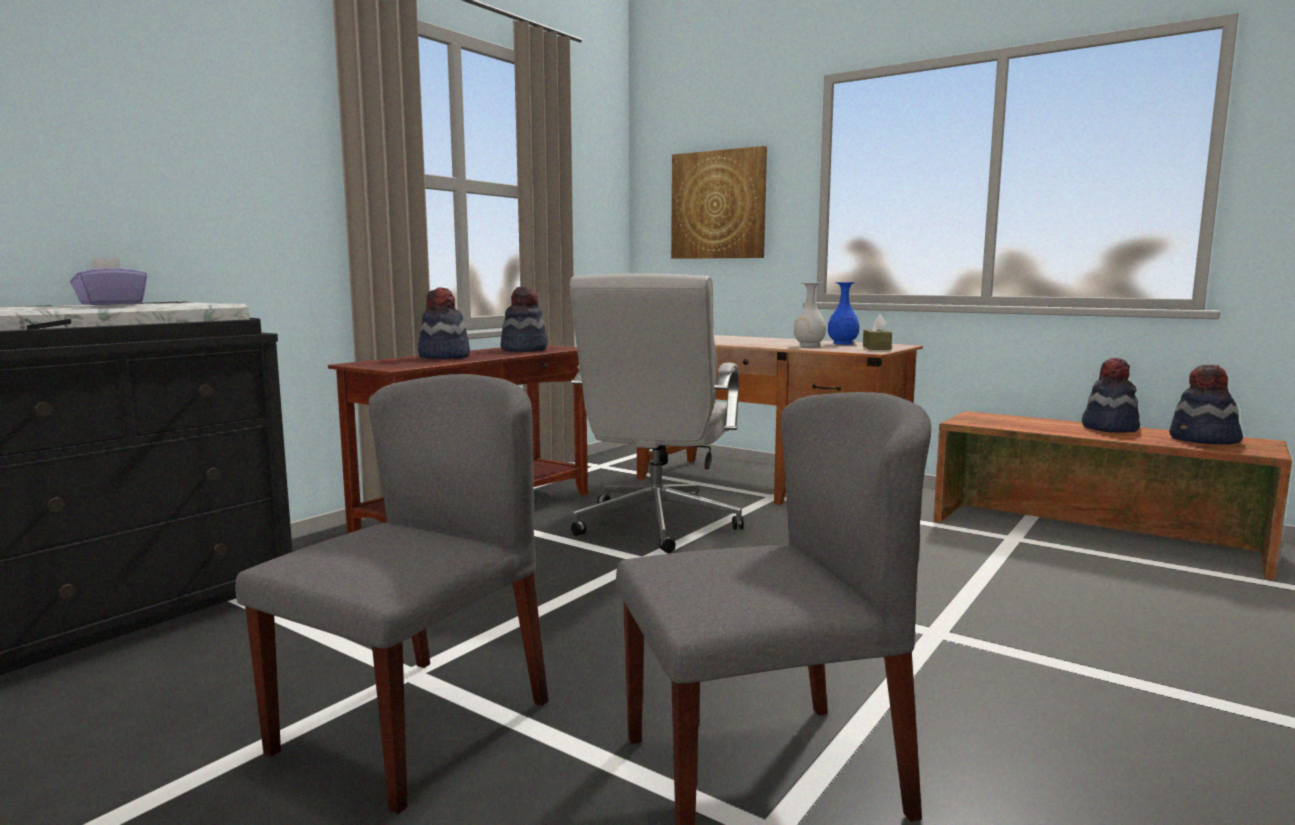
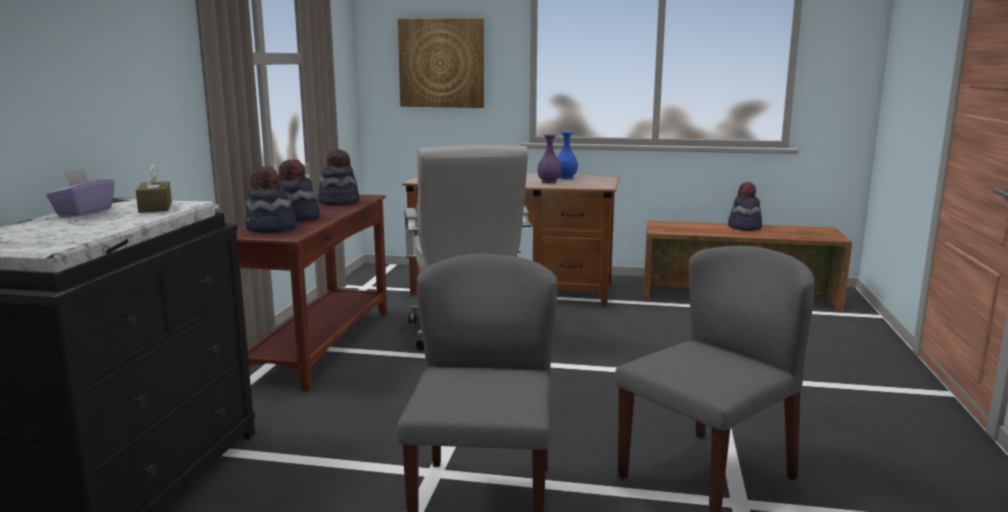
camera: 25 degrees left, 5 degrees up
white vase [794,282,826,347] -> purple vase [537,134,561,183]
brown tissue box [863,314,892,350] -> brown tissue box moved to [136,164,172,213]
hat [1169,365,1243,444] -> hat moved to [245,166,297,233]

